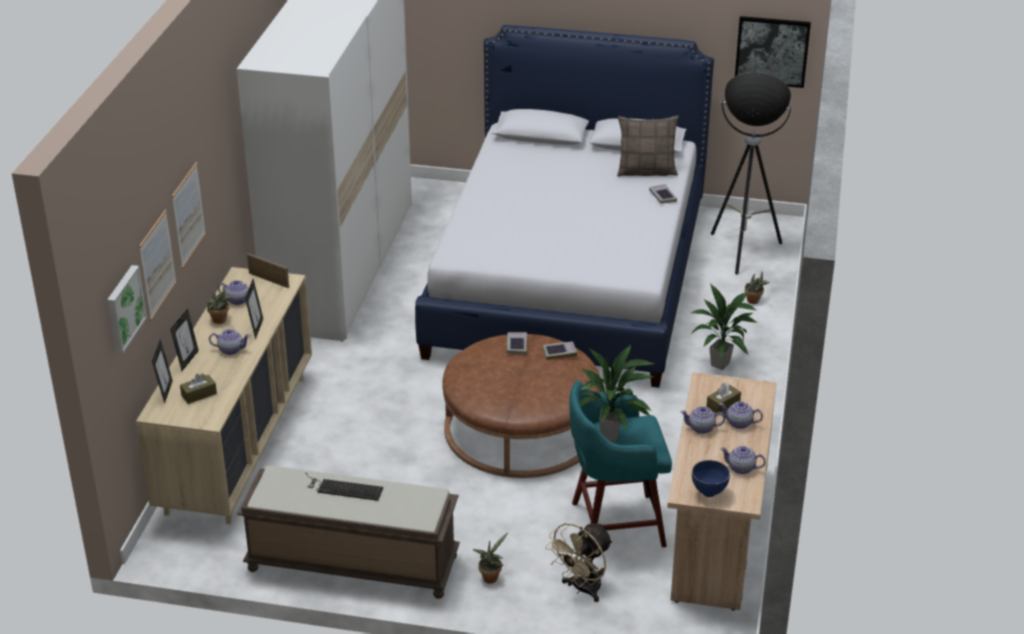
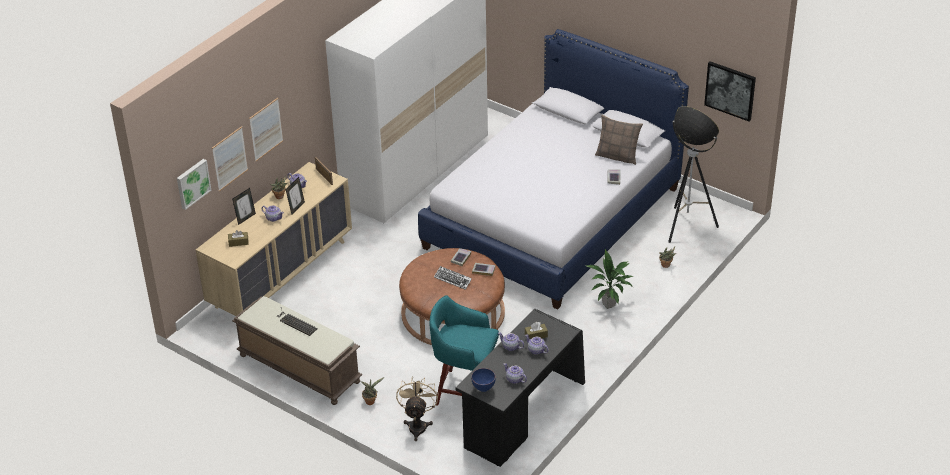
camera: 25 degrees right, 5 degrees up
picture frame [152,340,173,404] -> none
beige fan [545,523,613,602] -> beige fan turned 120 degrees clockwise [396,376,439,441]
potted plant [579,345,654,442] -> none
beige desk [667,372,777,611] -> black desk [455,309,585,467]
none -> keyboard [434,266,472,290]

